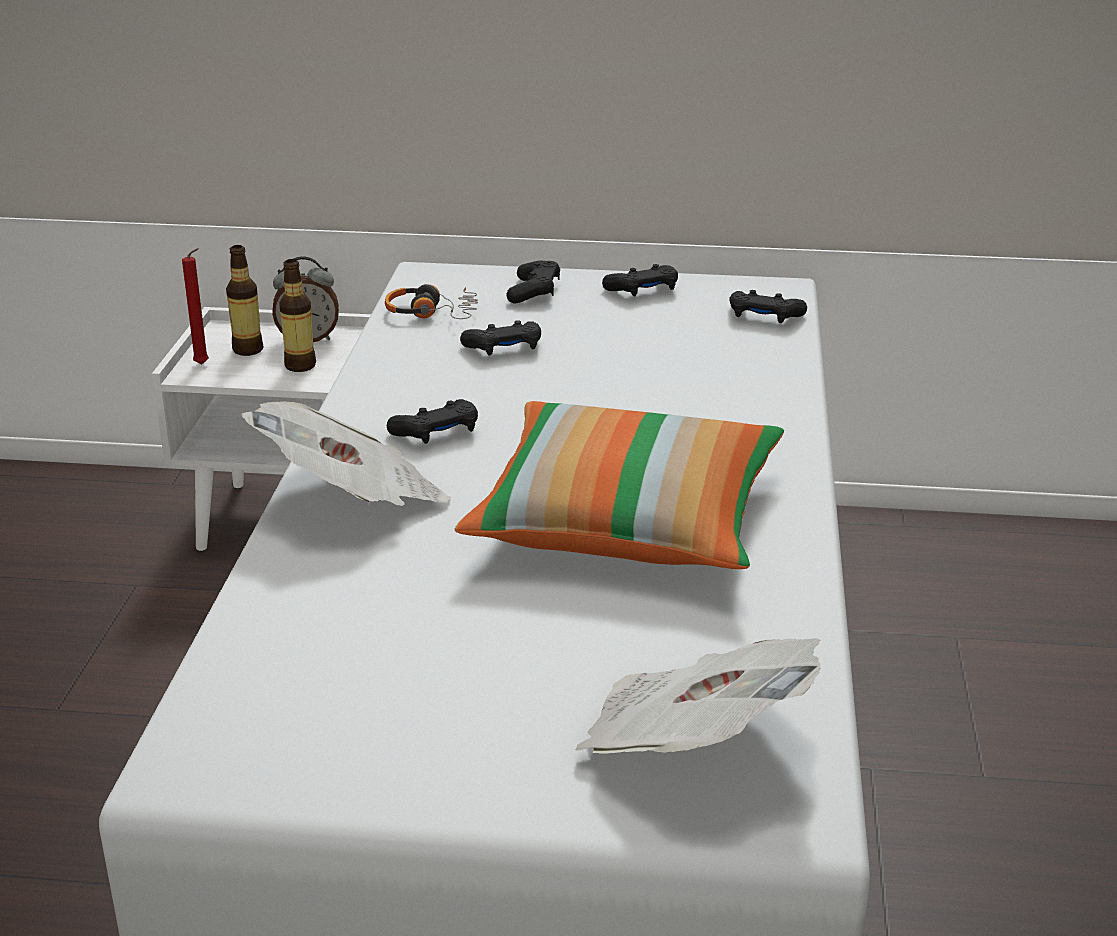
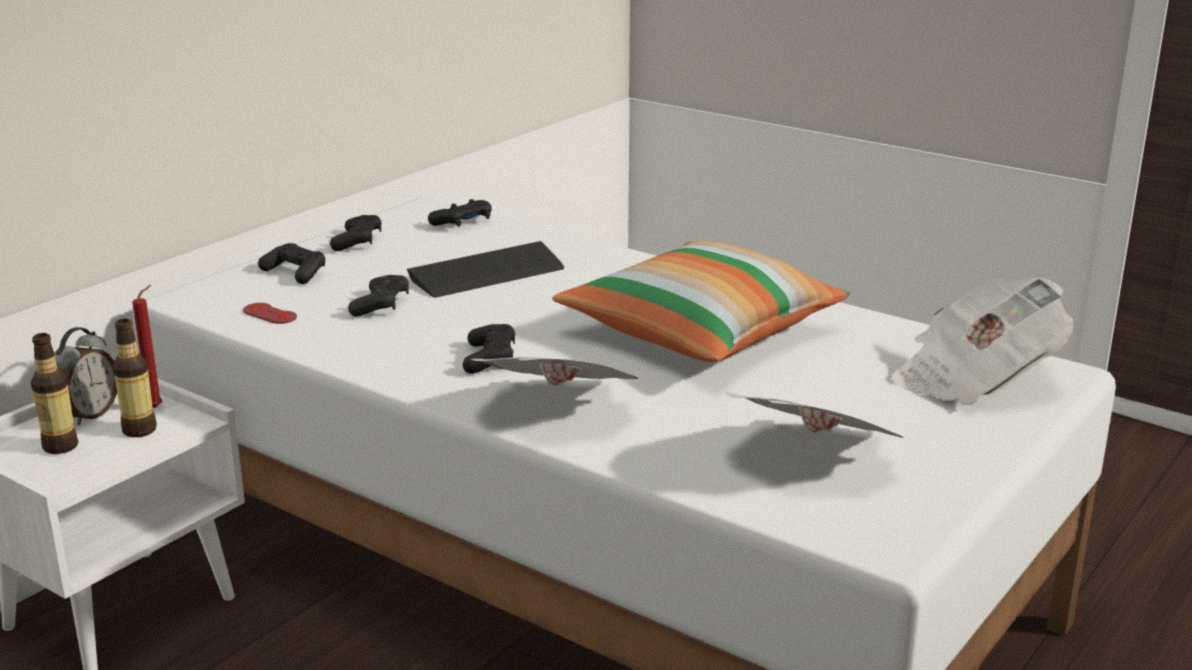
camera: 60 degrees left, 5 degrees down
red candle [182,248,209,365] -> red candle moved to [132,285,162,408]
headphones [385,284,478,319] -> red game controller [243,303,297,324]
none -> keyboard [407,241,564,297]
none -> newspaper [725,392,904,438]

